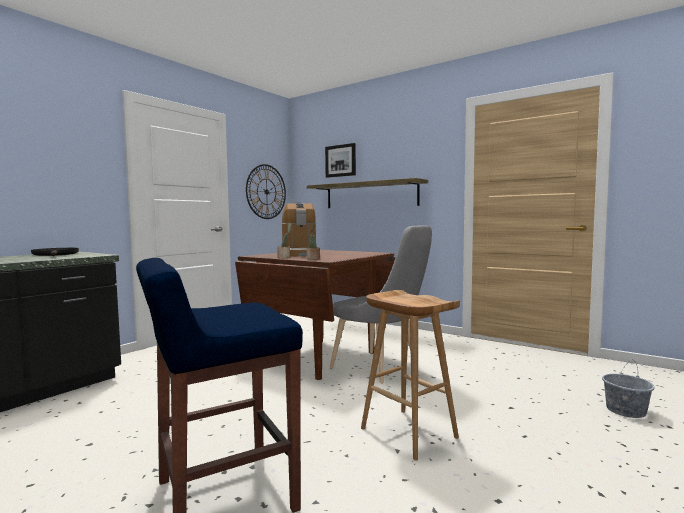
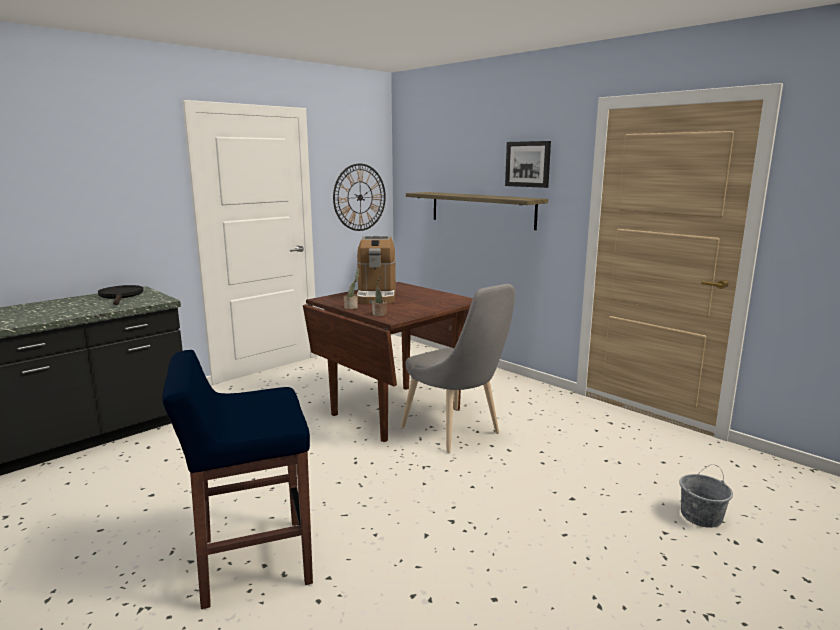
camera: 10 degrees right, 10 degrees up
picture [325,143,356,178] -> picture moved to [505,141,551,188]
brown stool [361,290,460,461] -> none

